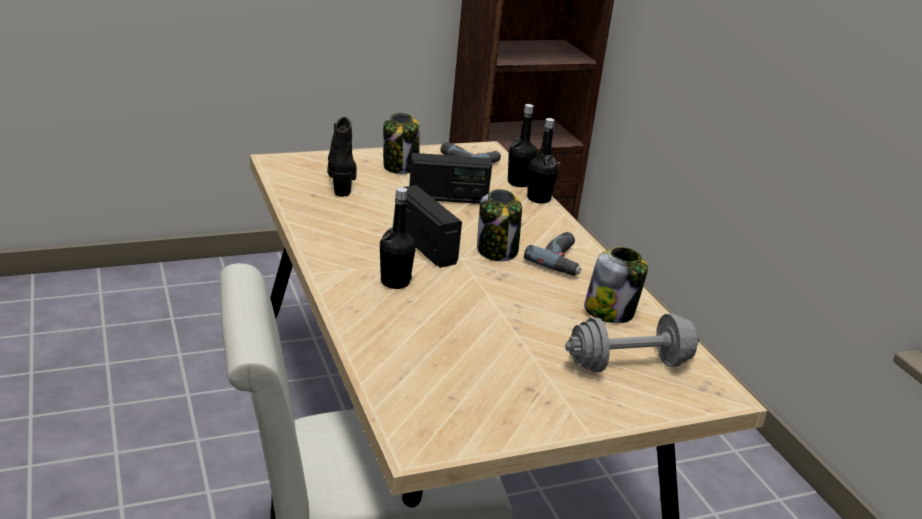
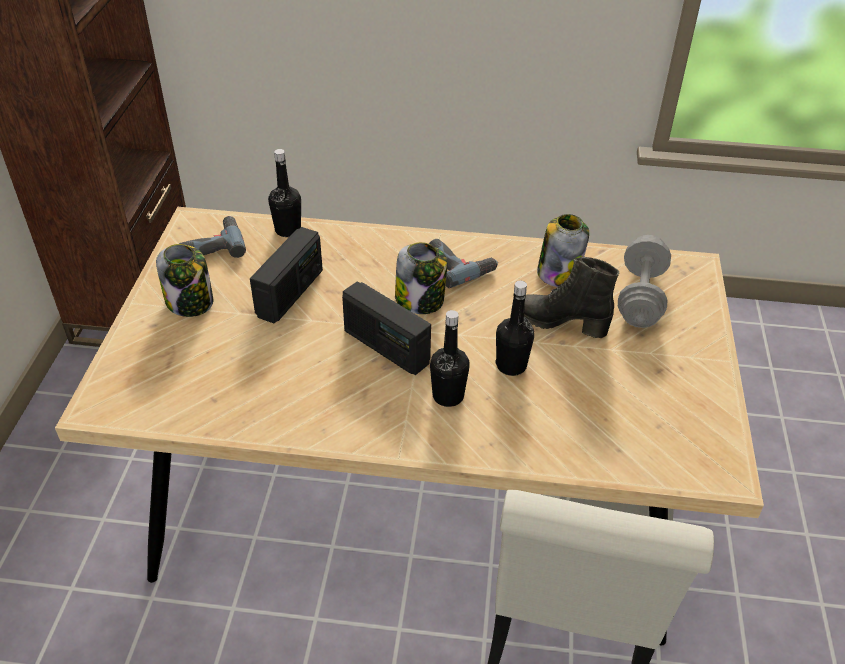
camera: 60 degrees left, 15 degrees up
black boot [327,117,357,197] -> black boot moved to [524,257,619,338]
radio [404,185,462,268] -> radio turned 135 degrees counterclockwise [342,281,431,375]
black bottle [527,118,558,204] -> black bottle moved to [495,281,534,376]

